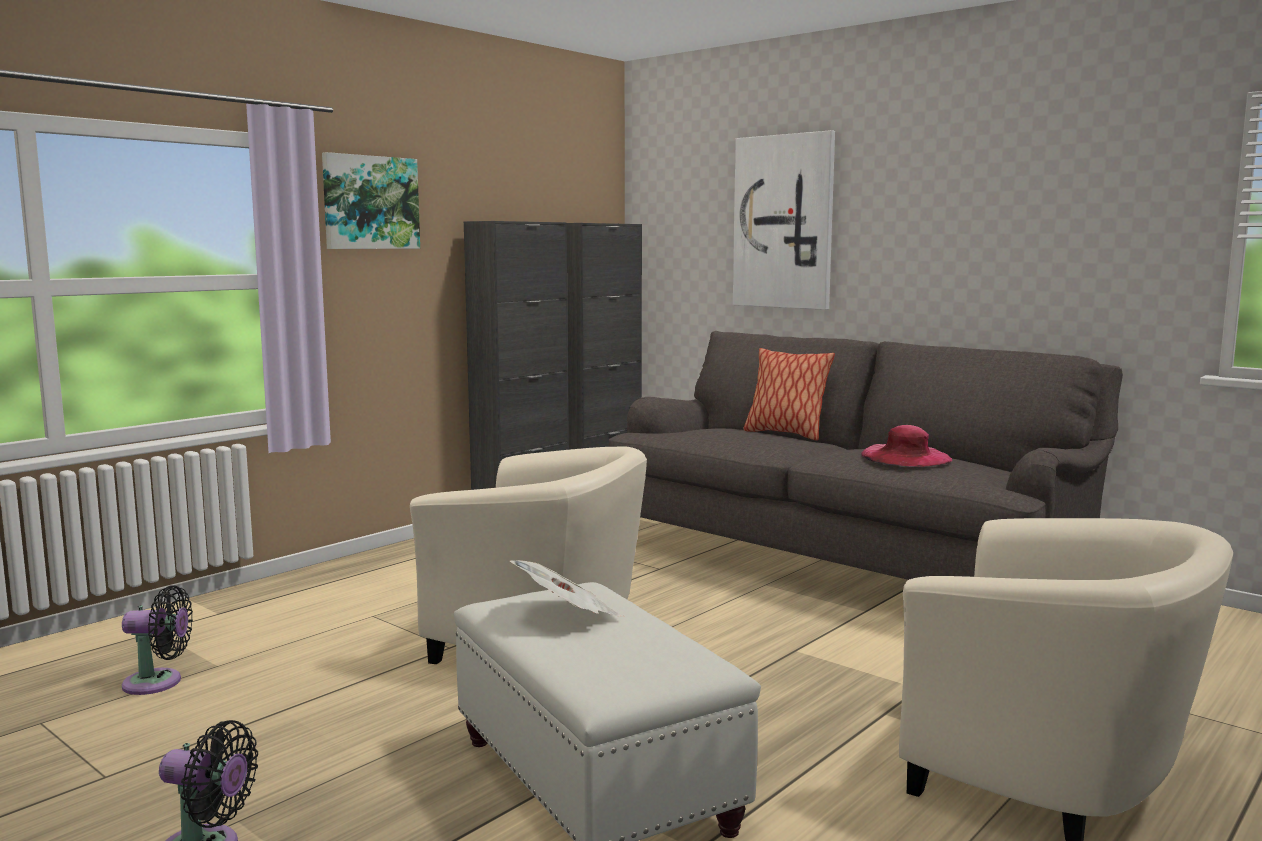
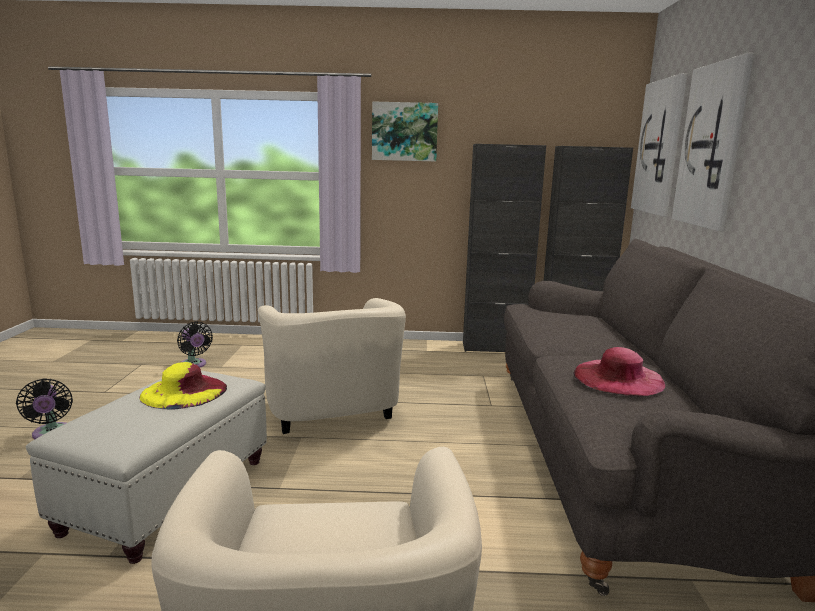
camera: 50 degrees right, 5 degrees up
newspaper [509,560,624,617] -> yellow hat [139,362,227,410]
pillow [744,348,835,441] -> none
none -> picture [631,73,688,216]

